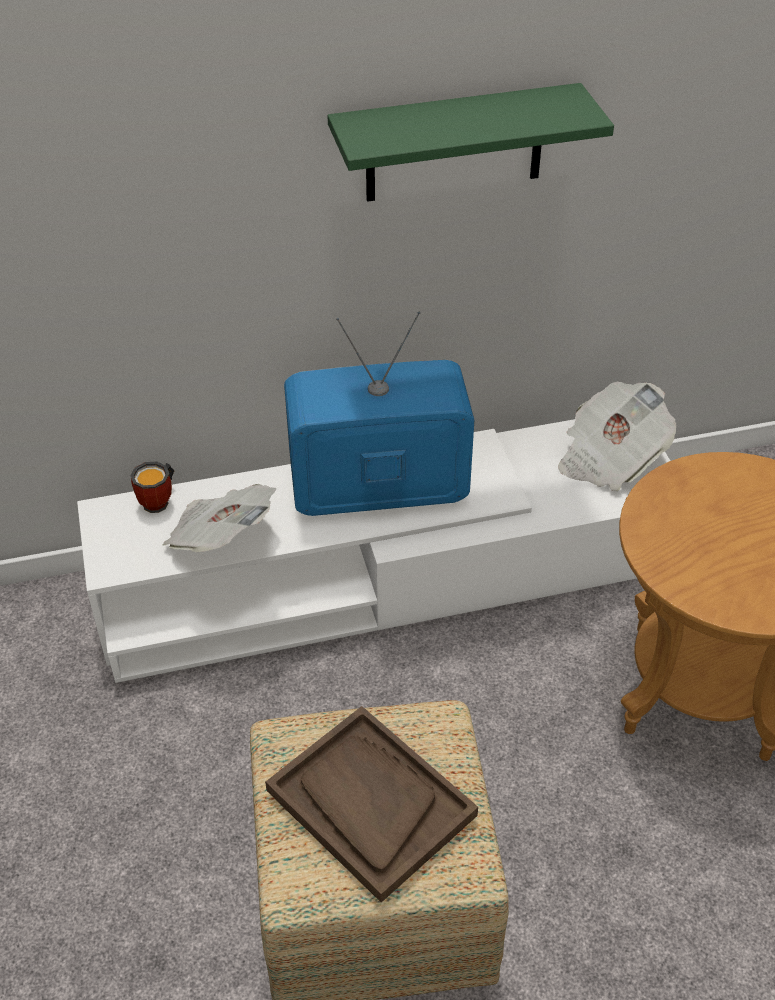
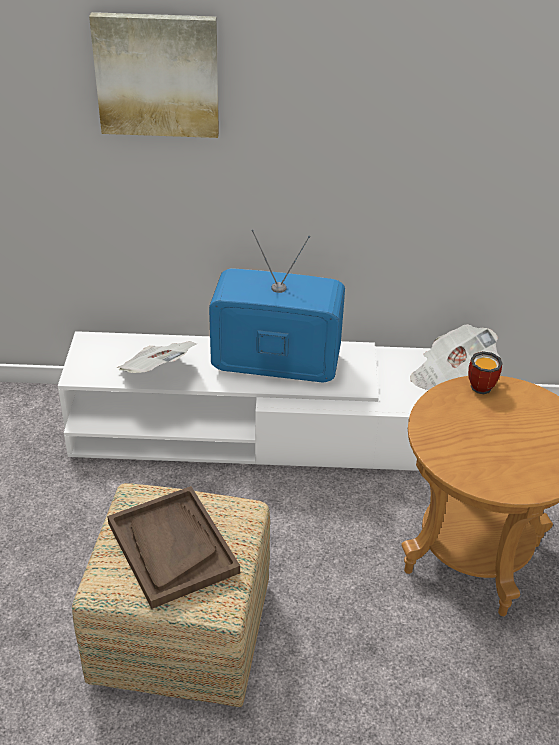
camera: 15 degrees right, 5 degrees down
mug [130,462,174,513] -> mug moved to [468,351,503,394]
green shelf [328,83,614,202] -> none
none -> picture [89,12,219,138]

